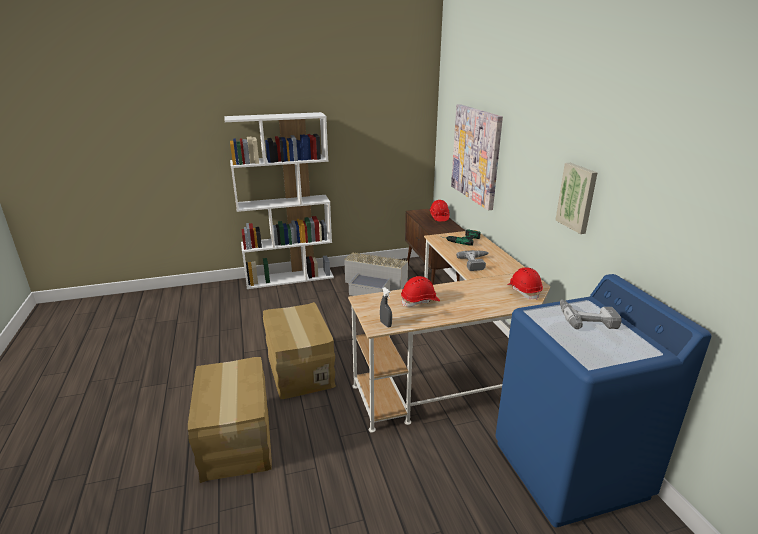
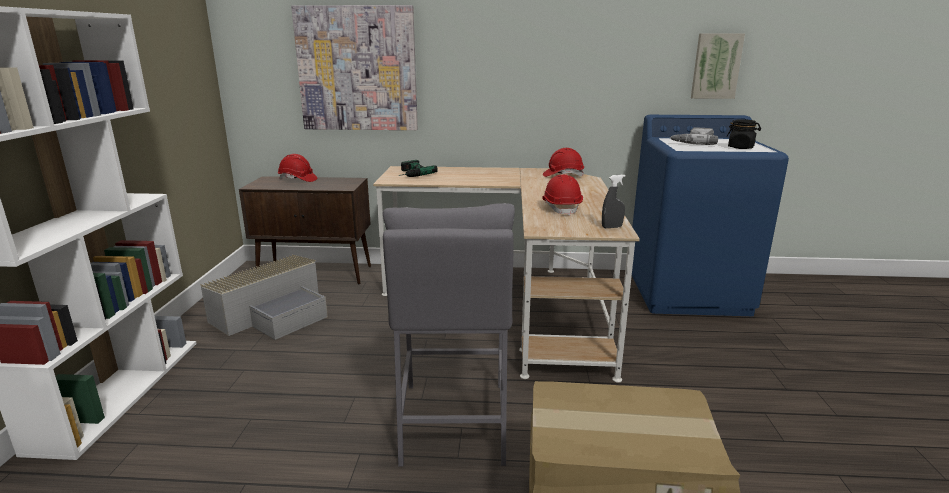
camera: 70 degrees left, 5 degrees down
cardboard box [263,302,336,399] -> grey stool [383,203,515,466]
power drill [456,250,488,271] -> none
picture [555,163,597,234] -> picture moved to [691,33,745,99]
none -> black jar [727,119,761,149]

